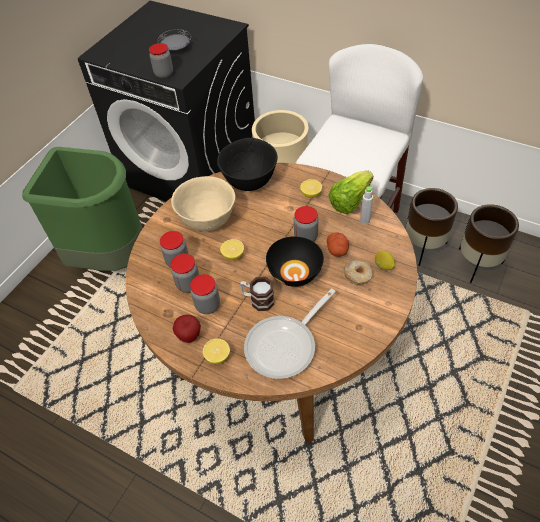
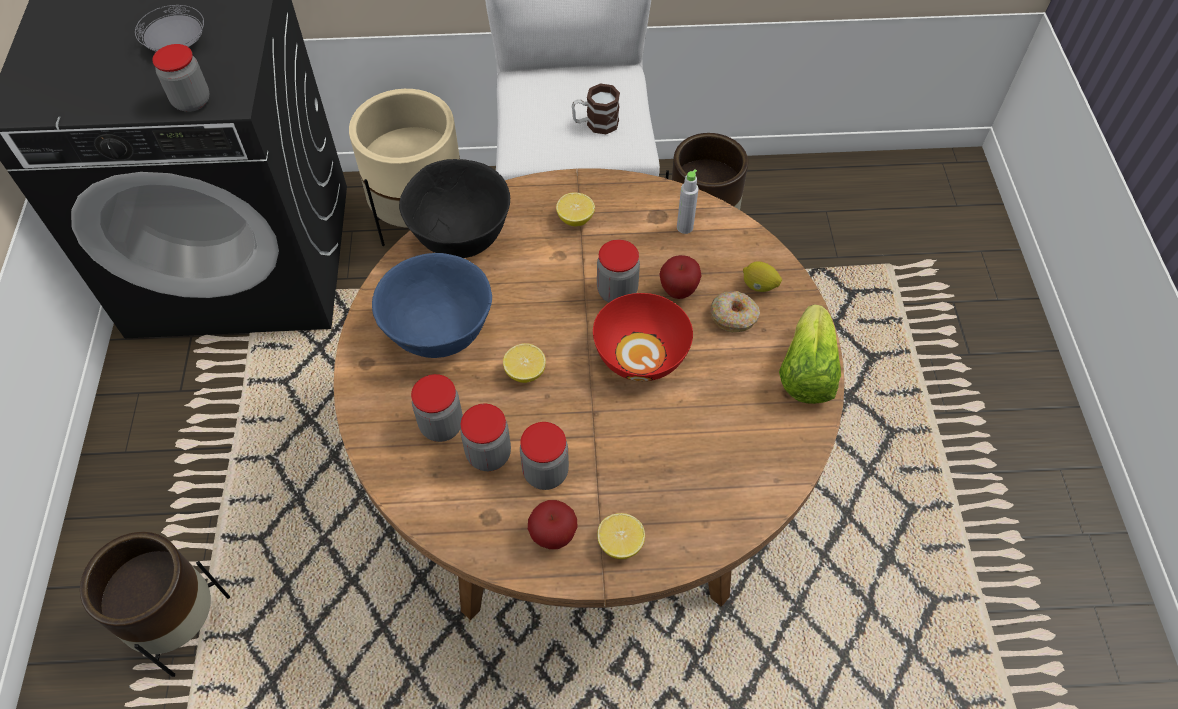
camera: 35 degrees left, 5 degrees up
green trash can [22,147,143,271] -> none
beige bowl [171,176,235,231] -> blue bowl [372,253,492,358]
mug [240,276,274,311] -> mug moved to [572,83,620,134]
frying pan [244,289,336,379] -> none
black bowl [266,236,324,287] -> red bowl [593,293,693,381]
potato [327,233,349,257] -> apple [660,255,702,299]
lettuce [328,170,373,214] -> lettuce moved to [779,304,841,404]
brown planter [459,204,519,283] -> brown planter moved to [80,532,230,677]

